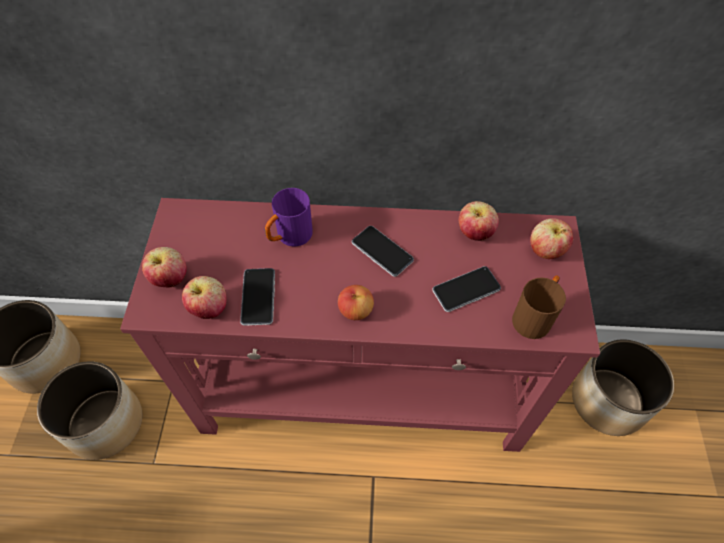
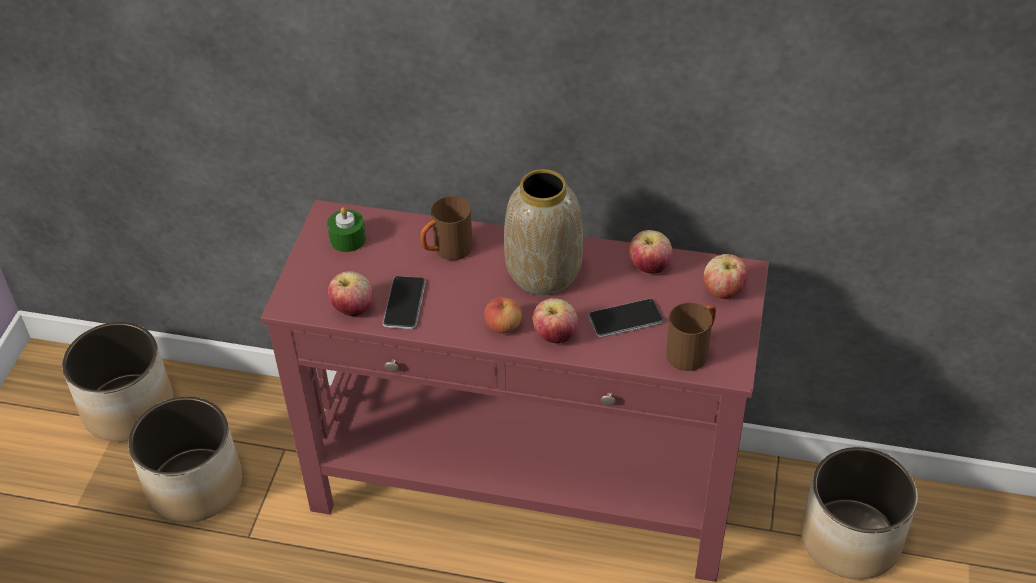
camera: 10 degrees right, 10 degrees down
apple [142,247,187,287] -> apple moved to [533,298,578,343]
purple mug [265,188,313,247] -> brown mug [420,196,473,260]
phone [352,226,414,277] -> vase [504,169,583,295]
none -> green candle [327,207,366,252]

